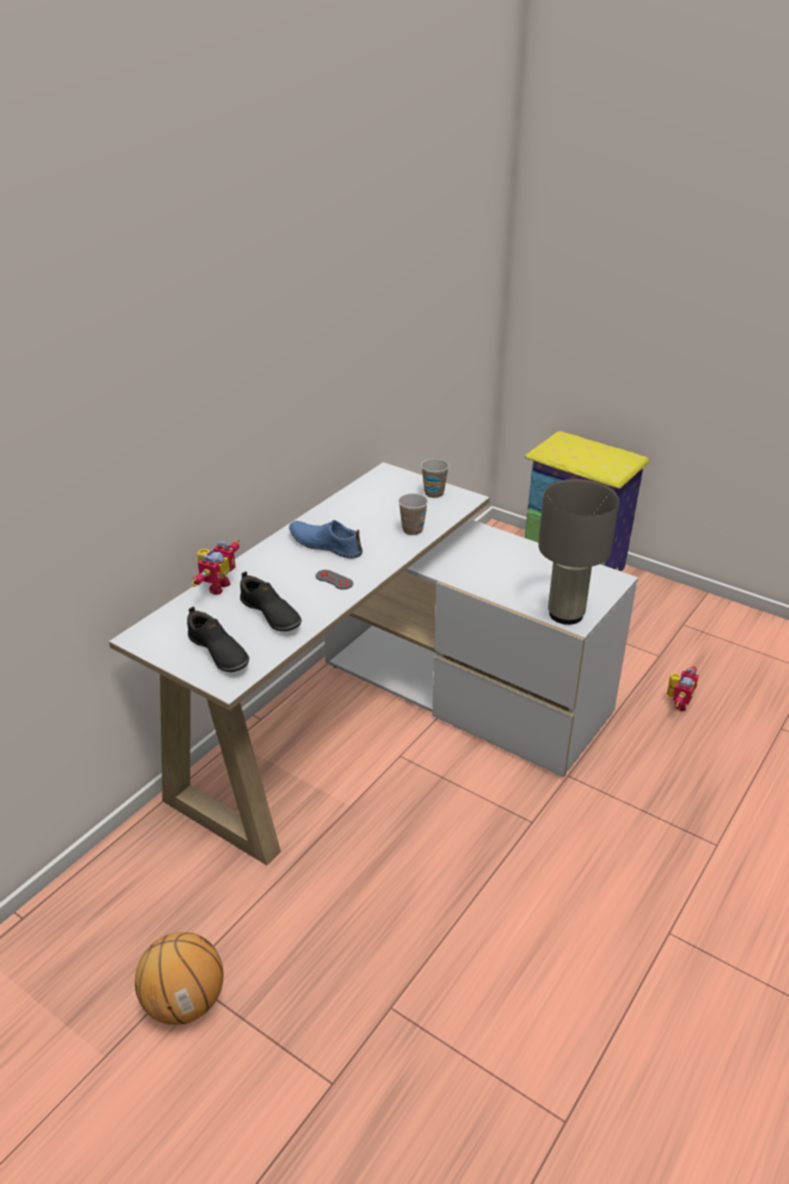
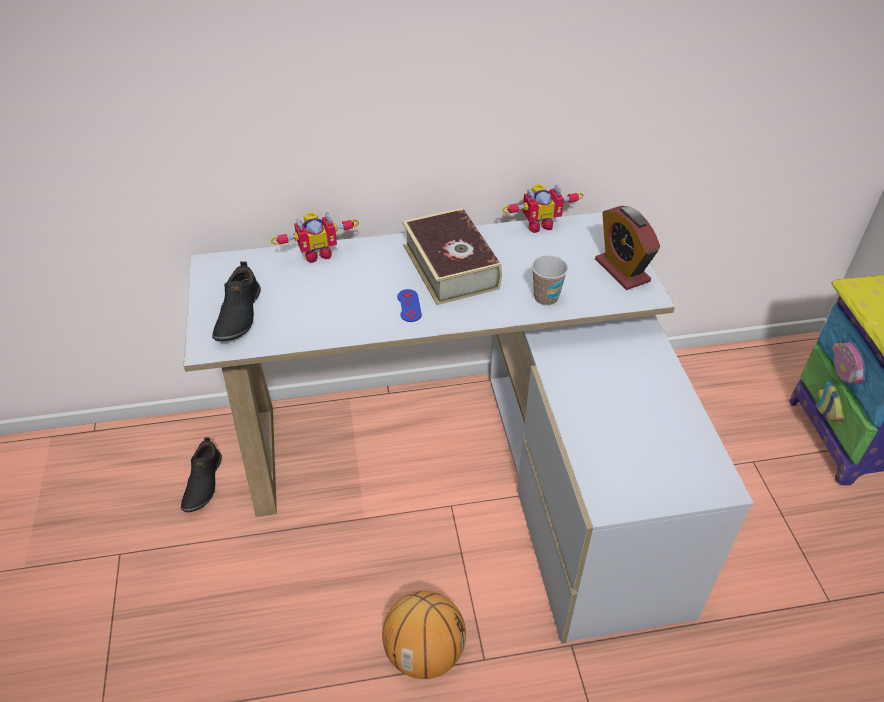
camera: 45 degrees right, 10 degrees up
basketball [135,932,223,1025] -> basketball moved to [382,591,466,679]
black shoe [240,571,302,632] -> black shoe moved to [181,437,222,512]
blue shoe [289,520,363,558] -> book [402,208,502,305]
grey game controller [316,570,353,590] -> blue game controller [397,289,422,322]
cup [421,459,449,498] -> alarm clock [595,206,660,290]
grey table lamp [539,479,619,625] -> none
toy robot [667,665,699,711] -> toy robot moved to [502,184,583,233]

